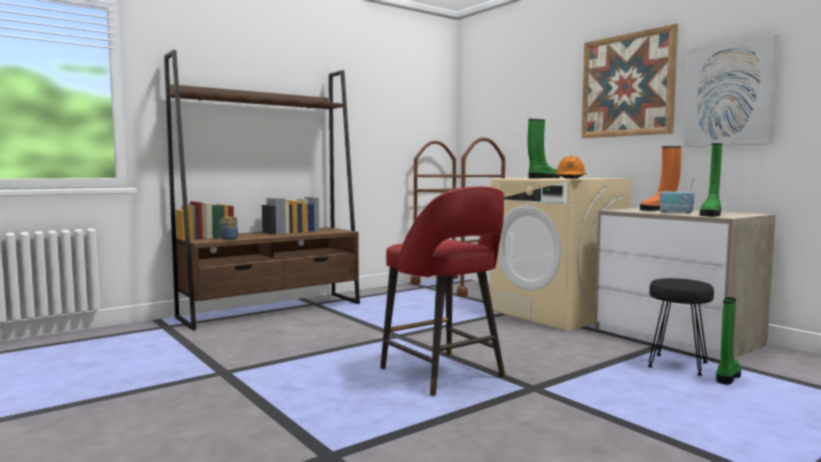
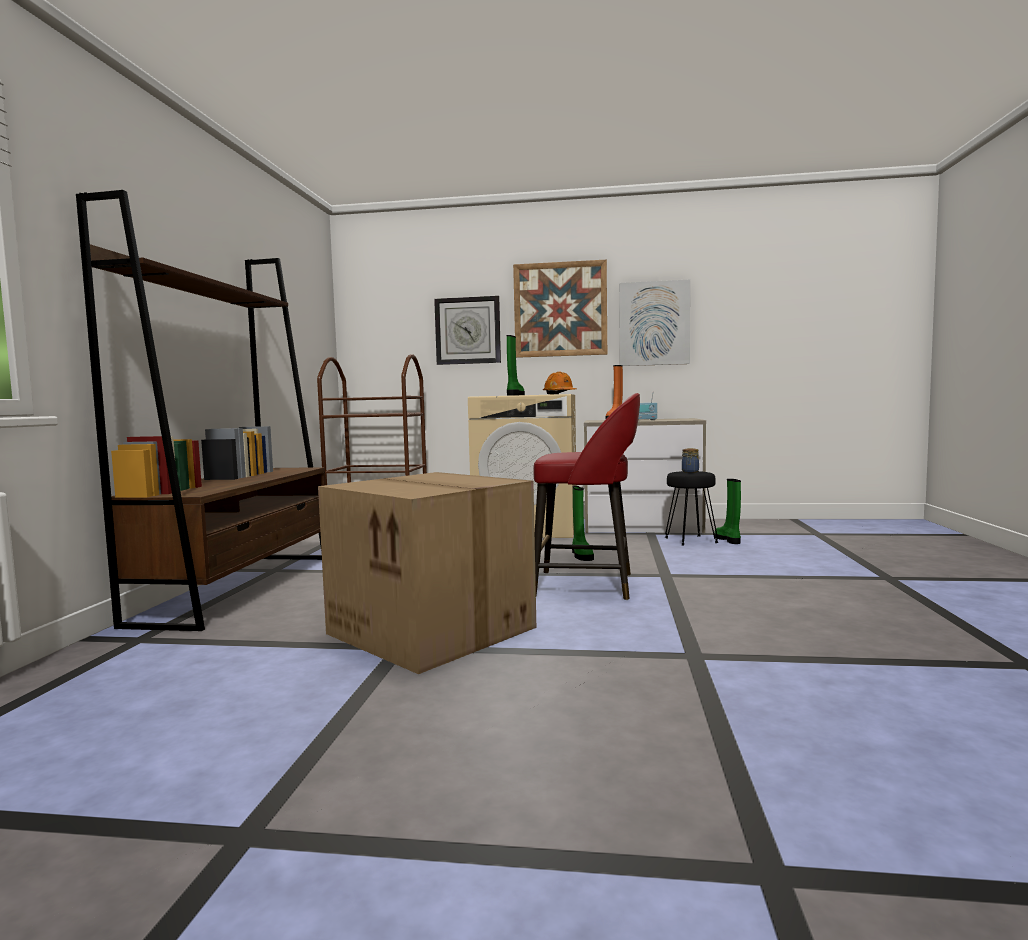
camera: 45 degrees left, 0 degrees up
jar [219,217,238,240] -> jar moved to [682,448,699,473]
green boot [700,143,722,217] -> green boot moved to [572,486,594,561]
none -> cardboard box [318,472,536,674]
none -> wall clock [434,296,501,365]

